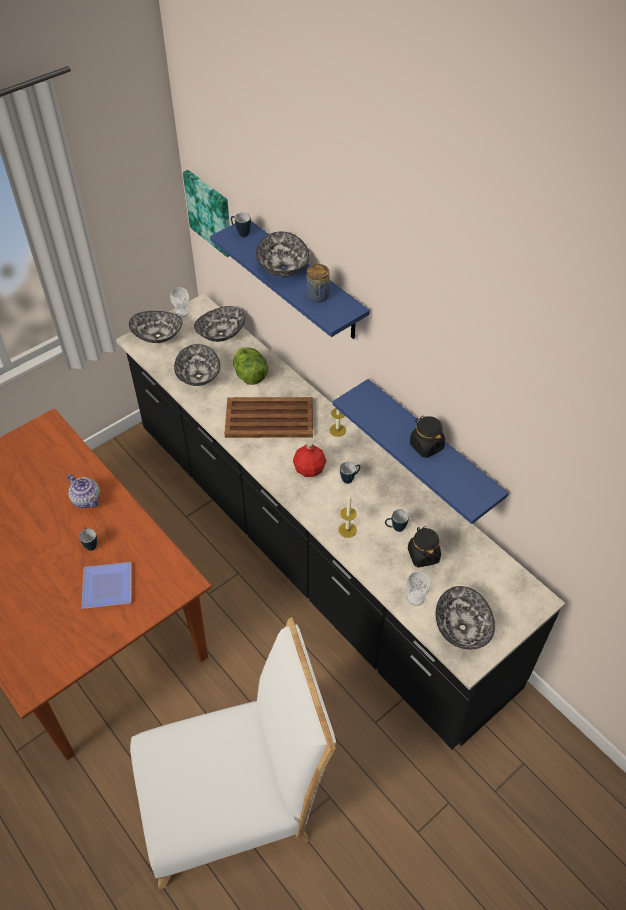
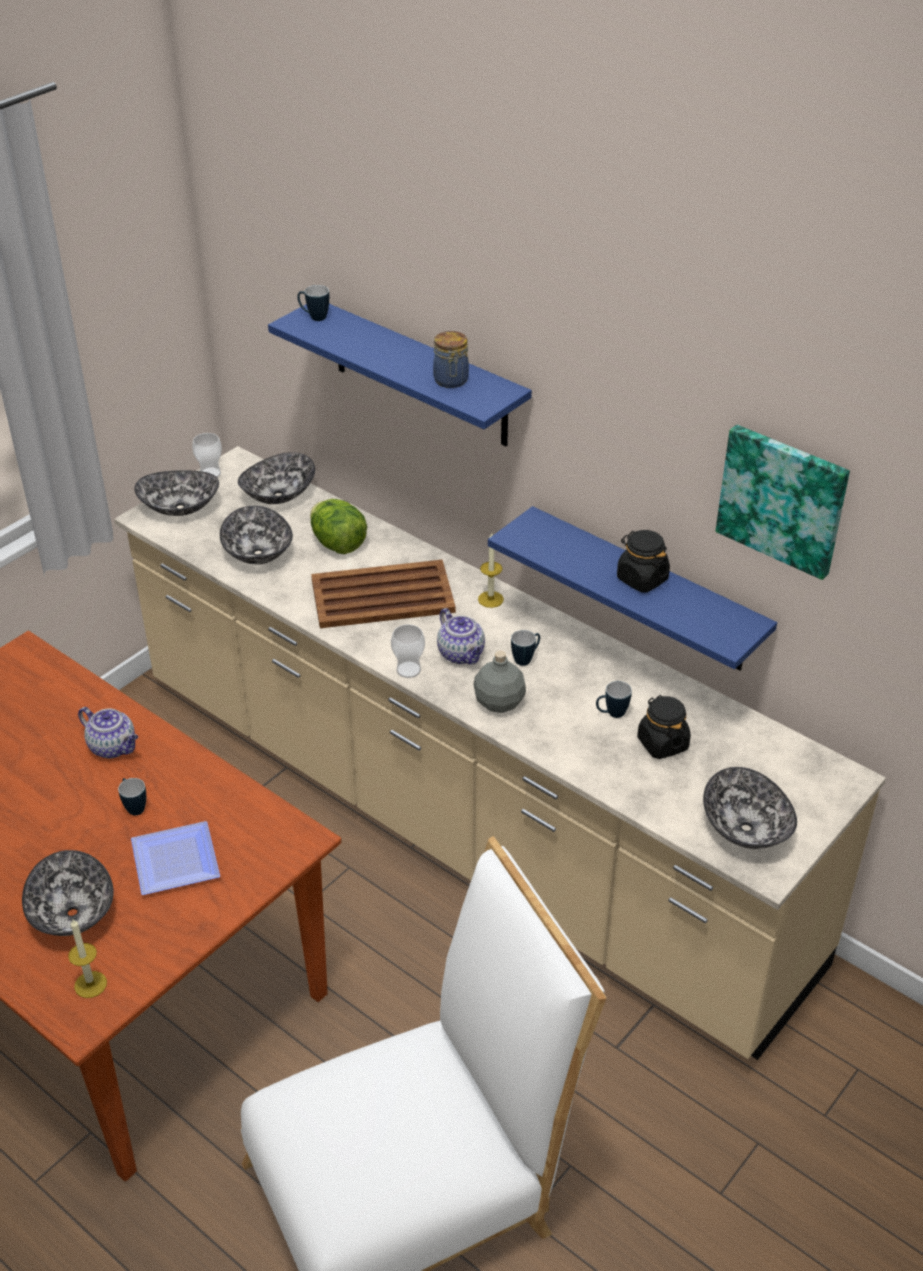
camera: 10 degrees left, 10 degrees down
black counter [116,294,565,750] -> beige counter [114,446,886,1060]
picture [183,170,230,257] -> picture moved to [716,425,850,580]
bowl [256,232,310,277] -> bowl moved to [22,850,114,936]
red bottle [293,441,326,477] -> teapot [437,608,485,664]
candle [339,495,357,538] -> candle moved to [68,919,107,998]
cup [406,571,431,606] -> cup moved to [391,624,425,678]
none -> grey bottle [473,650,526,713]

